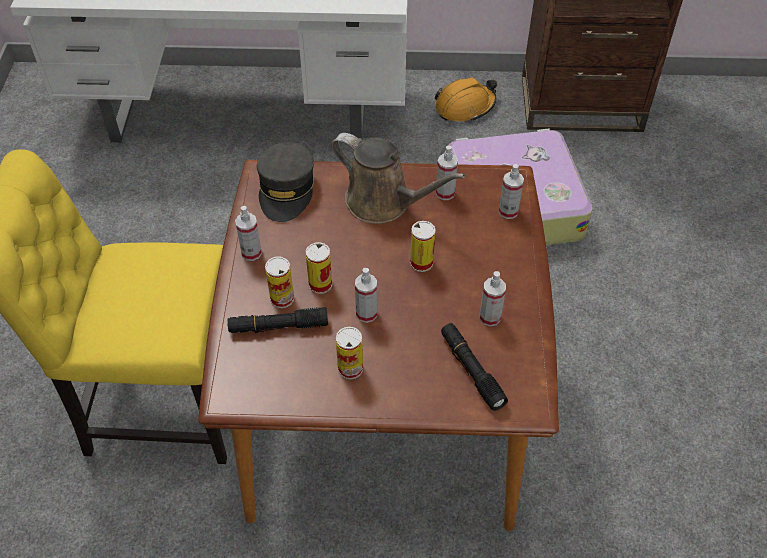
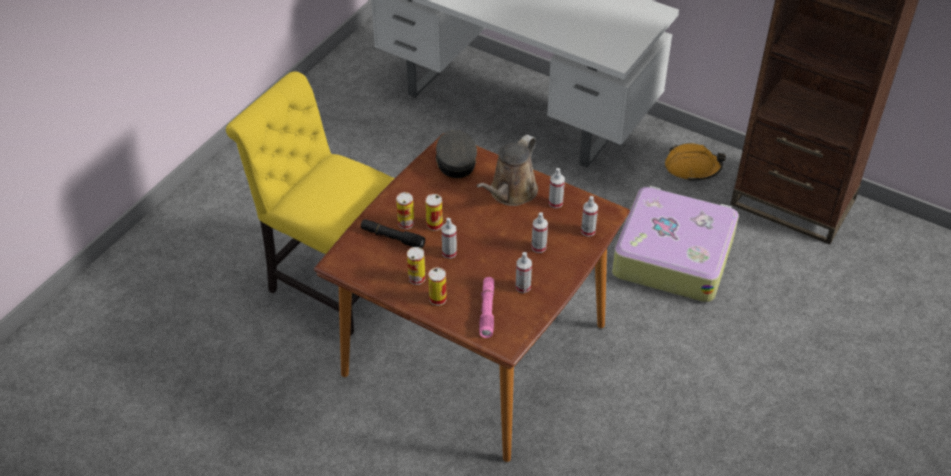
camera: 30 degrees right, 5 degrees down
spray bottle [235,206,262,261] -> spray bottle moved to [531,212,548,253]
grey cap [257,142,314,222] -> grey cap turned 135 degrees clockwise [436,130,477,178]
brown watering can [331,133,465,224] -> brown watering can turned 60 degrees clockwise [477,135,538,206]
can [410,221,436,272] -> can moved to [428,268,447,306]
black flashlight [441,323,508,411] -> pink flashlight [479,277,494,338]

